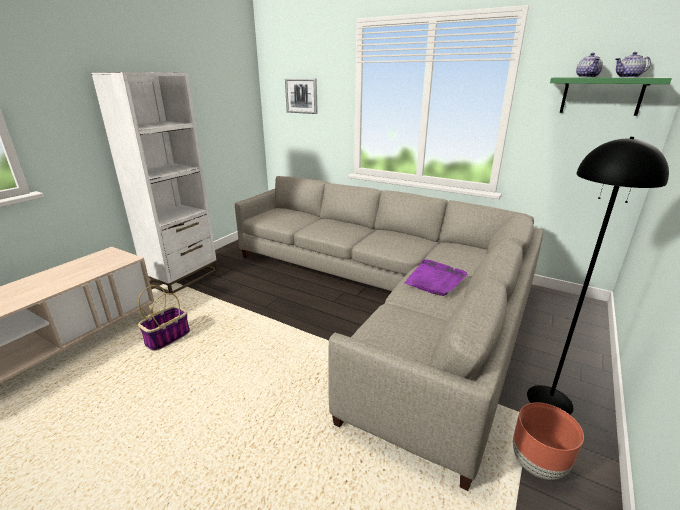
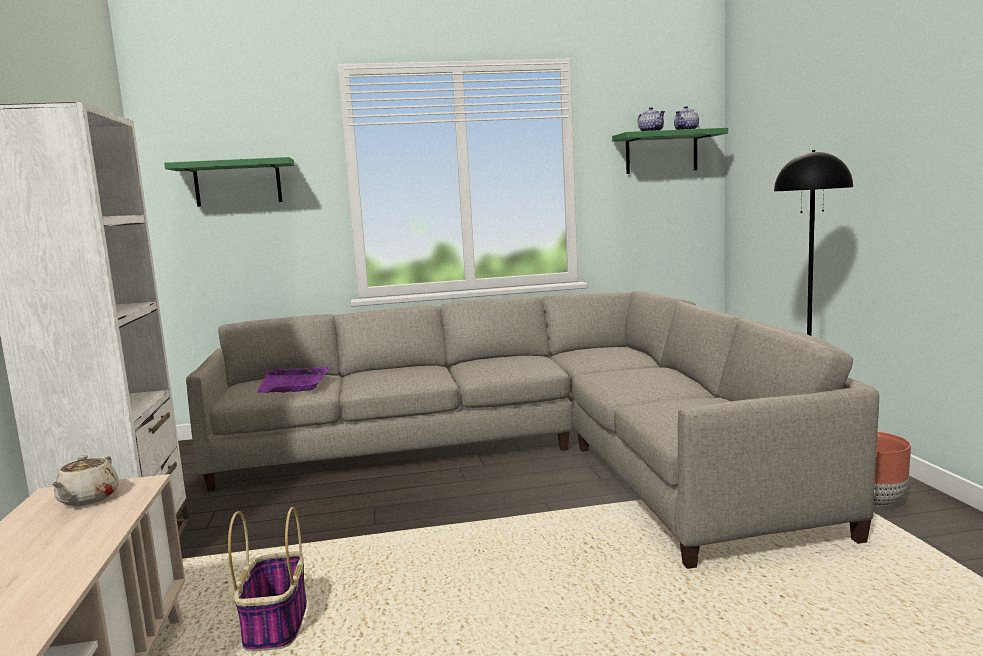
camera: 40 degrees left, 15 degrees down
picture [285,78,318,114] -> green shelf [164,157,294,207]
purple tray [405,259,468,296] -> purple tray moved to [257,366,329,393]
none -> beige teapot [51,455,119,506]

